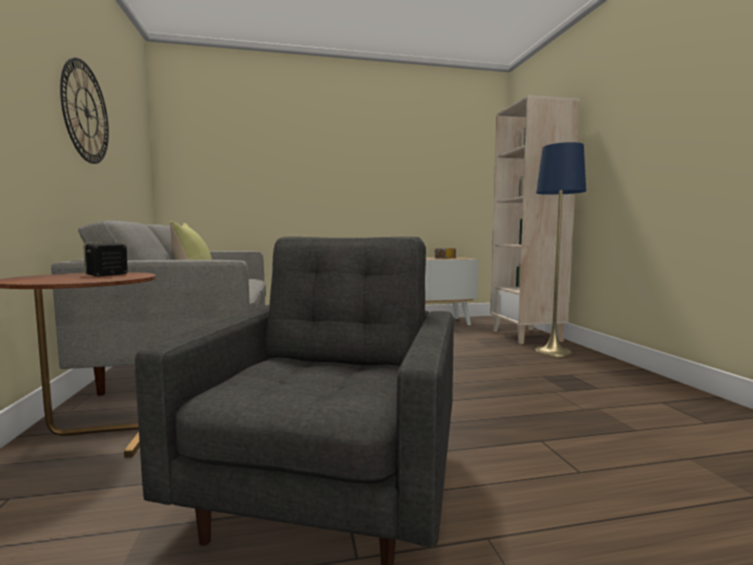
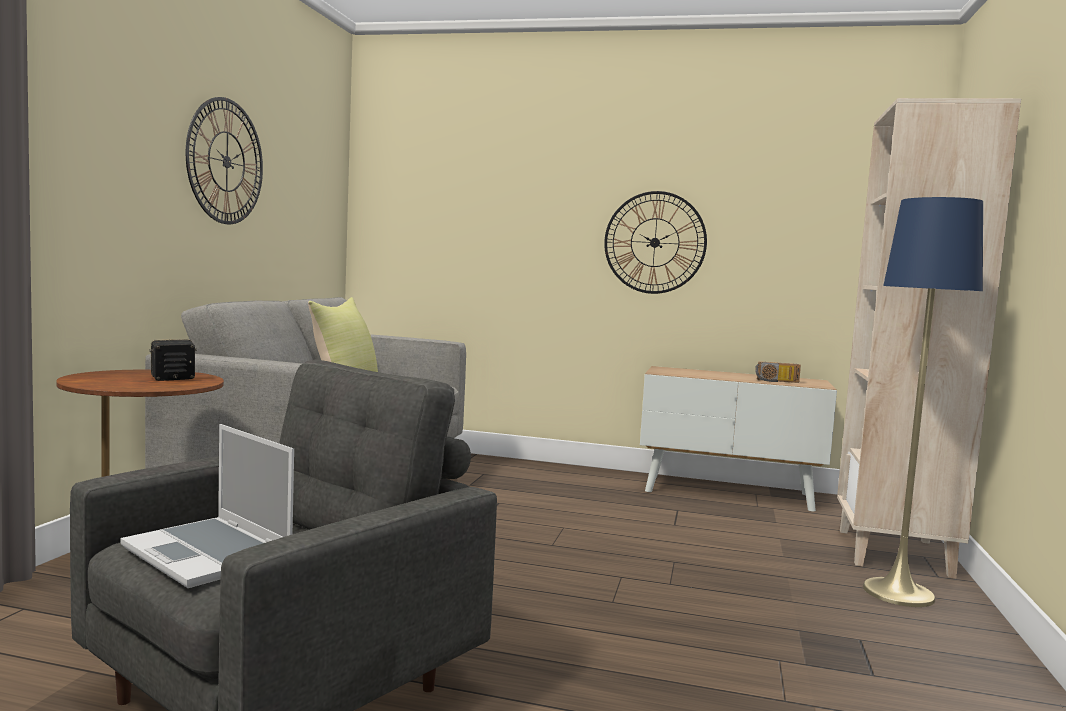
camera: 25 degrees right, 0 degrees up
none -> laptop [120,424,294,588]
none -> wall clock [604,191,707,294]

